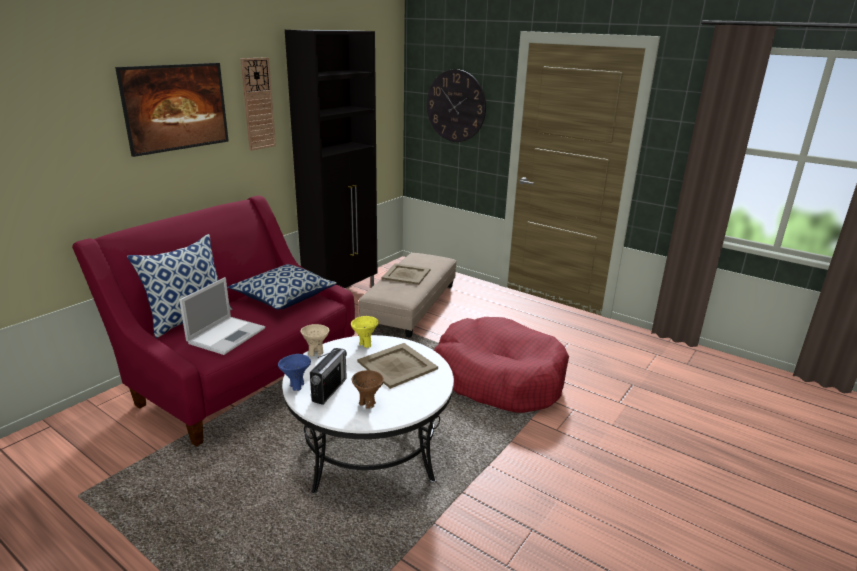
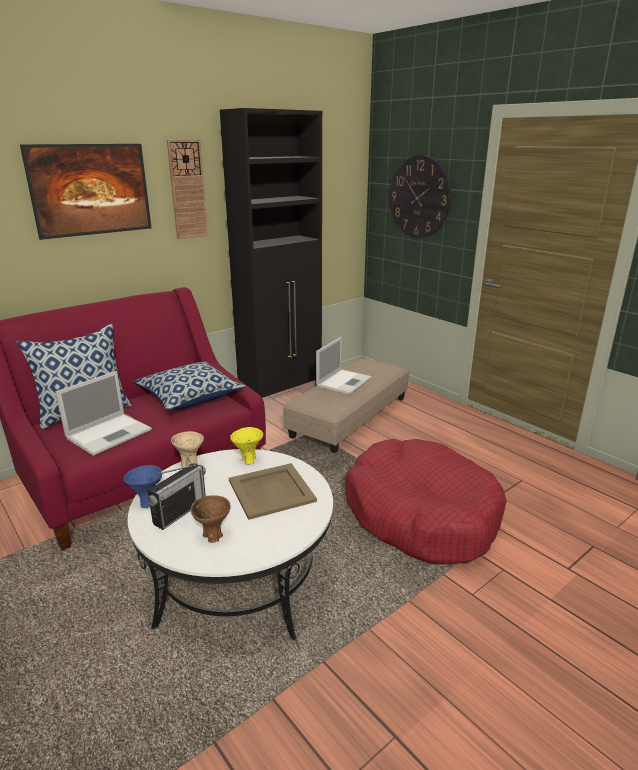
camera: 15 degrees right, 0 degrees up
beige tray [381,263,431,285] -> laptop [316,337,372,395]

